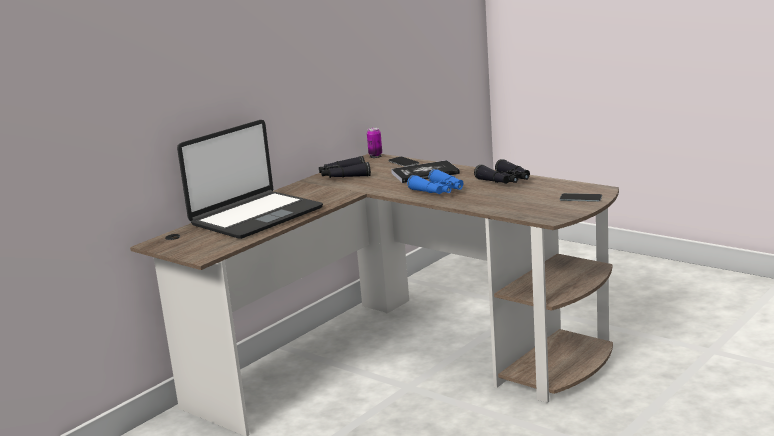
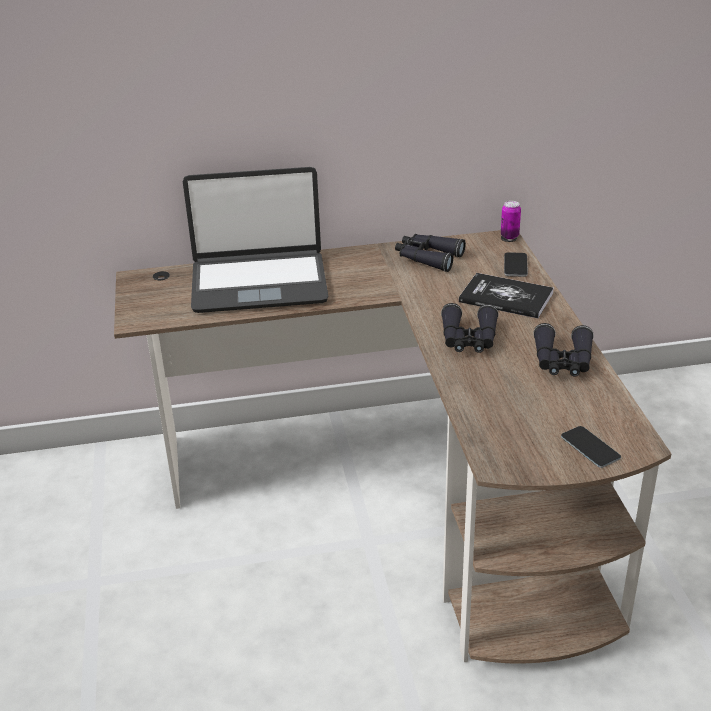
camera: 40 degrees right, 15 degrees up
blue binoculars [407,169,464,194] -> black binoculars [441,303,499,353]

